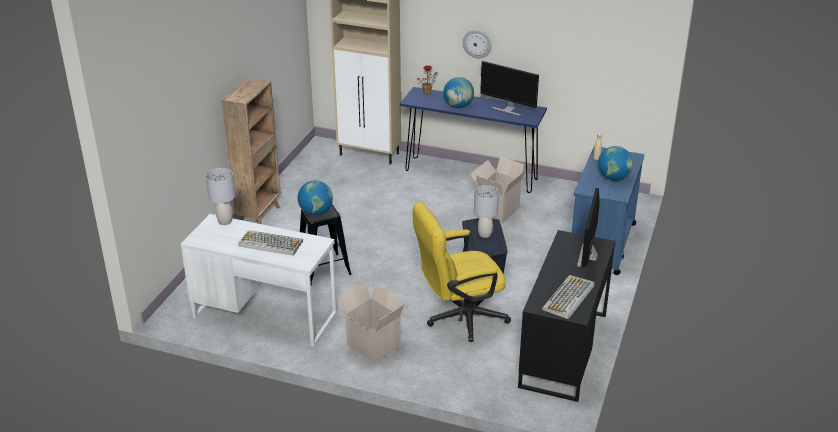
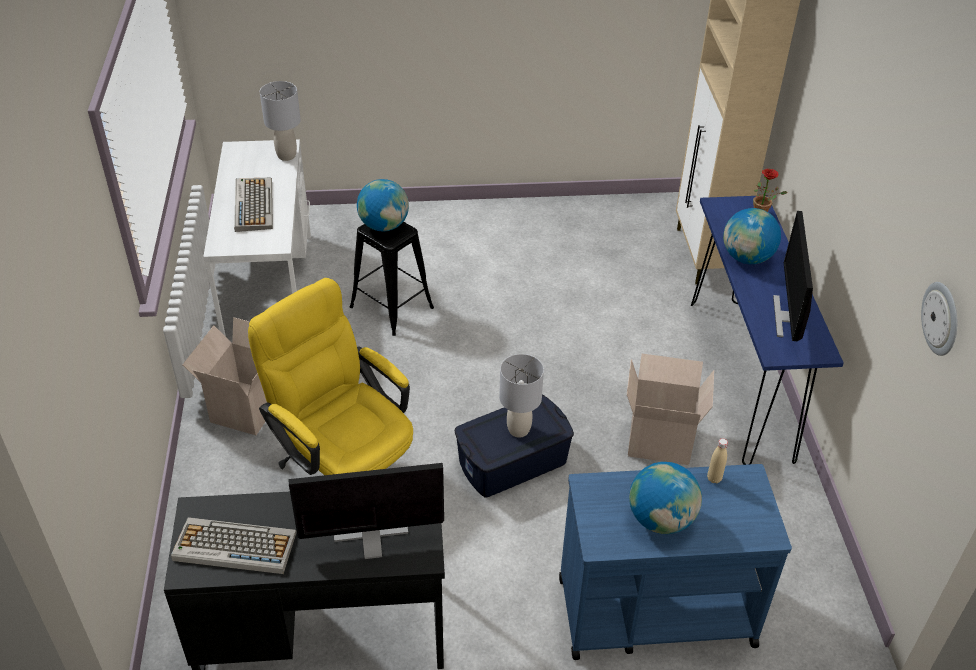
camera: 65 degrees right, 10 degrees up
brown bookcase [221,77,281,224] -> none
wall clock [462,30,492,58] -> wall clock moved to [921,282,957,356]

